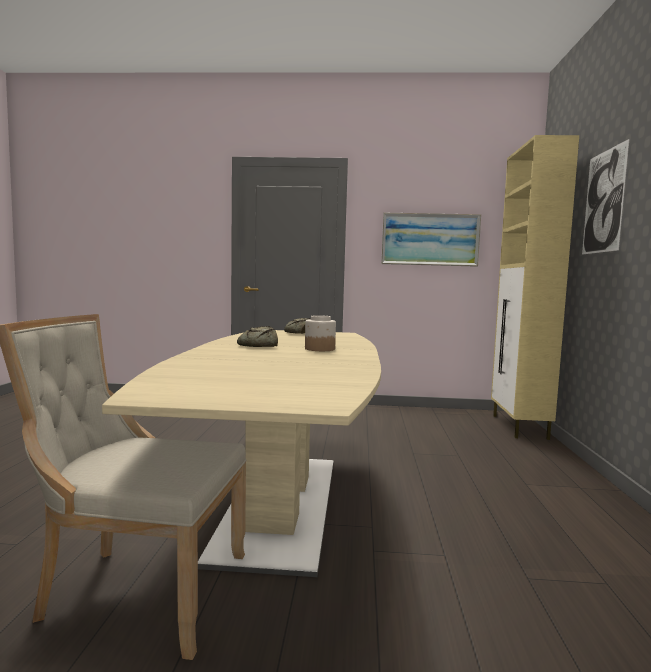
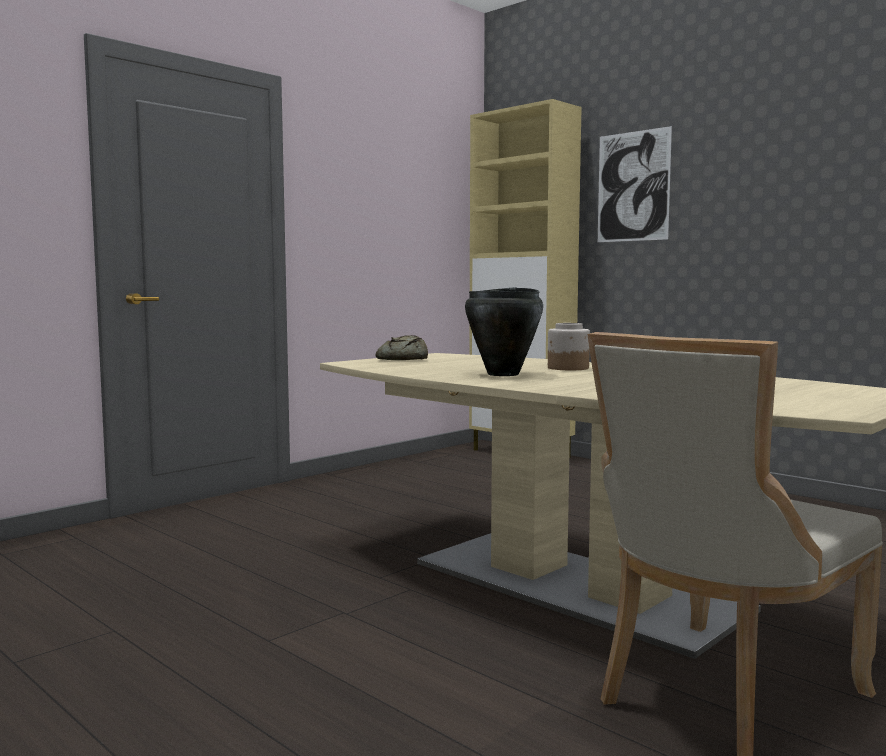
camera: 50 degrees left, 0 degrees up
bread [237,326,278,347] -> black cooking pot [465,288,543,376]
picture [381,213,481,267] -> none

